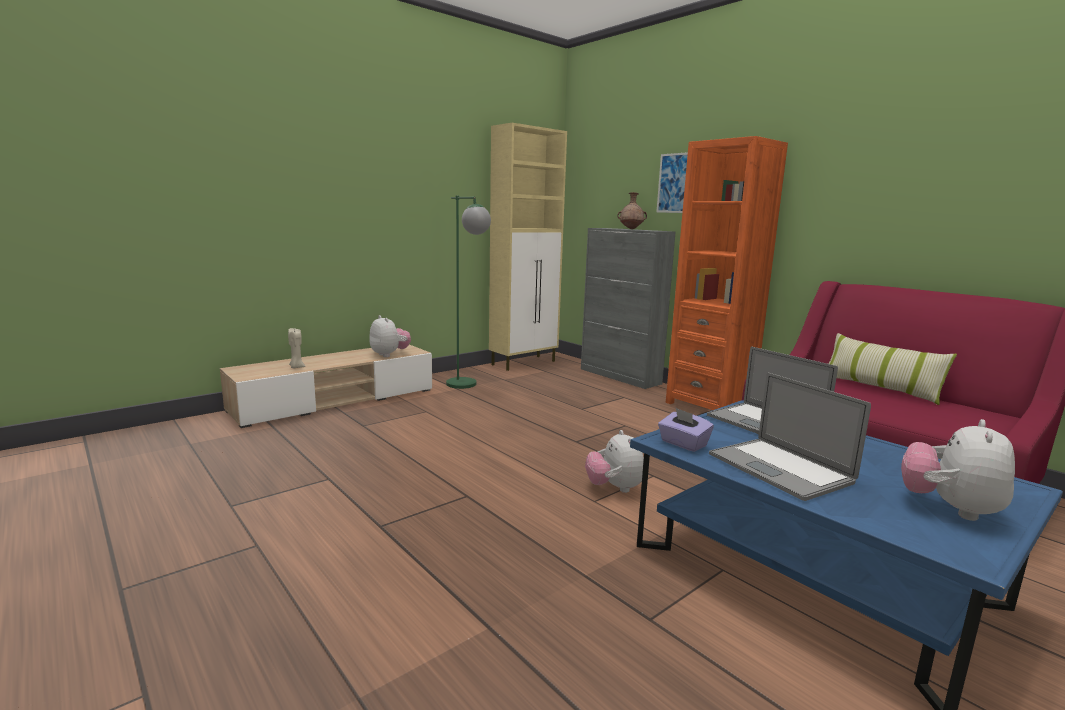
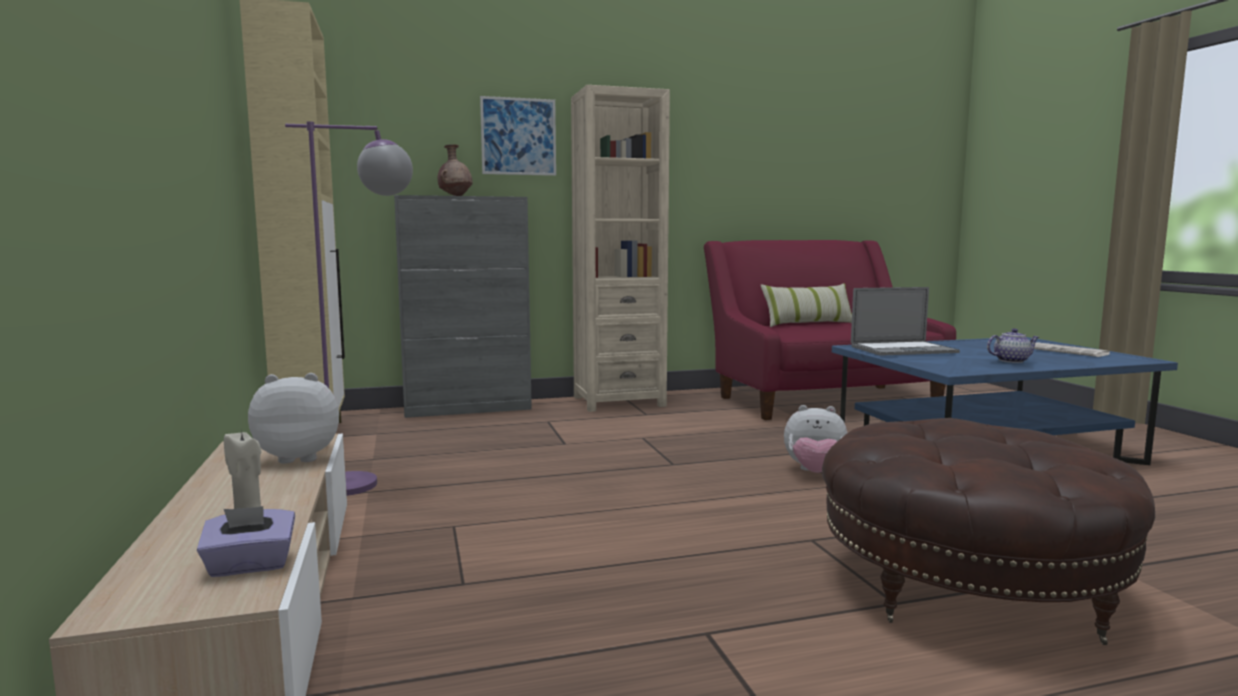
camera: 65 degrees left, 5 degrees down
green floor lamp [446,196,491,389] -> purple floor lamp [285,121,413,496]
purple tissue box [658,408,714,452] -> purple tissue box moved to [197,506,295,577]
orange bookcase [666,136,788,410] -> beige bookcase [571,85,670,412]
laptop [709,372,871,501] -> teapot [987,329,1039,363]
plush toy [901,419,1015,521] -> newspaper [1034,342,1110,357]
none -> brown ottoman [822,418,1155,645]

